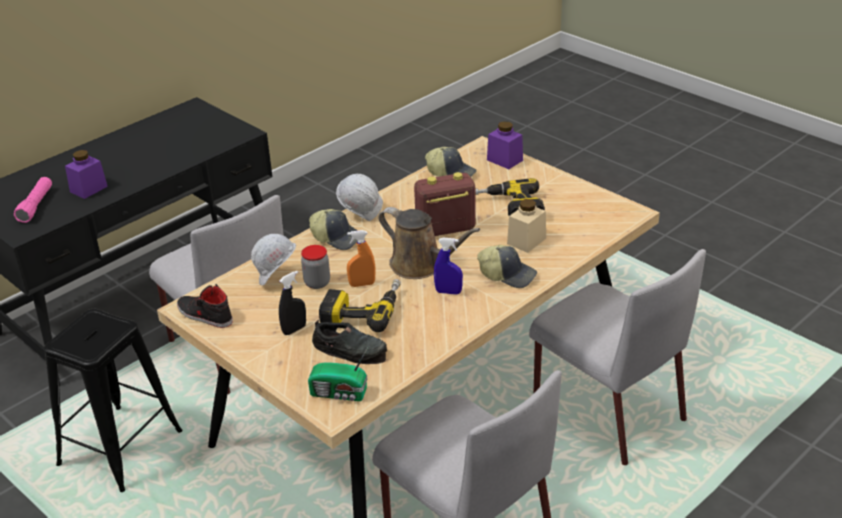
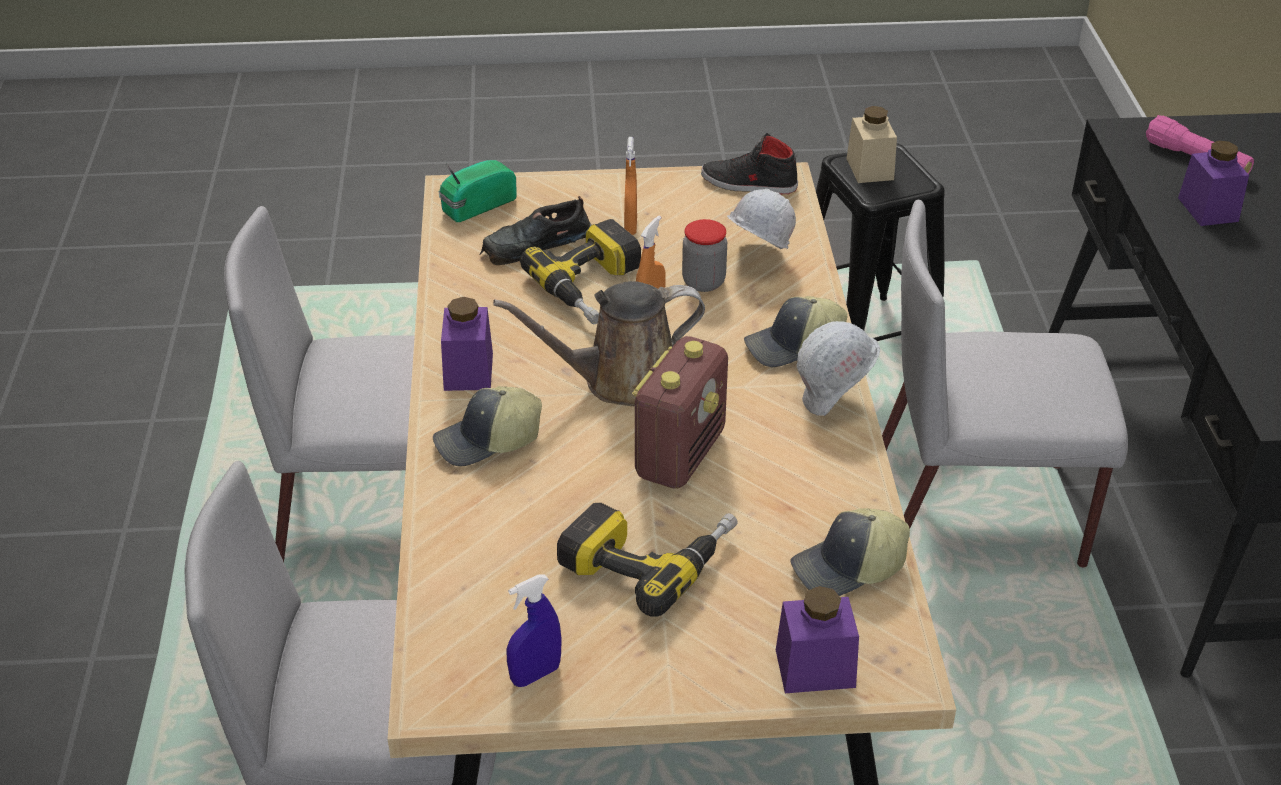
camera: 130 degrees right, 5 degrees up
black shoe [177,284,233,328] -> black shoe turned 150 degrees counterclockwise [701,133,798,194]
black spray bottle [279,271,306,335] -> orange spray bottle [624,137,637,235]
blue spray bottle [434,238,463,295] -> blue spray bottle moved to [506,574,562,687]
beige jar [507,199,546,253] -> beige jar moved to [846,106,897,183]
none -> purple jar [441,297,493,391]

